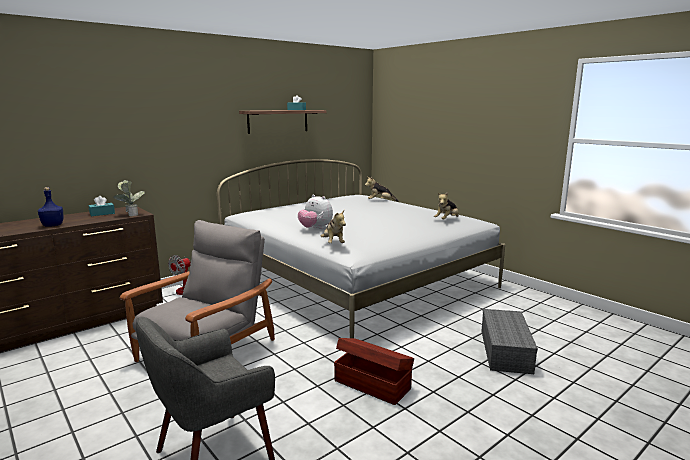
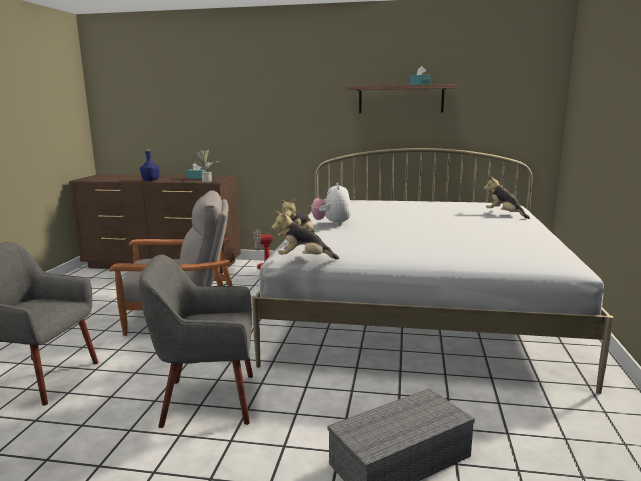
camera: 50 degrees right, 0 degrees up
brown storage box [334,338,414,405] -> grey armchair [139,255,253,428]
plush toy [434,192,459,219] -> plush toy moved to [271,211,339,259]

